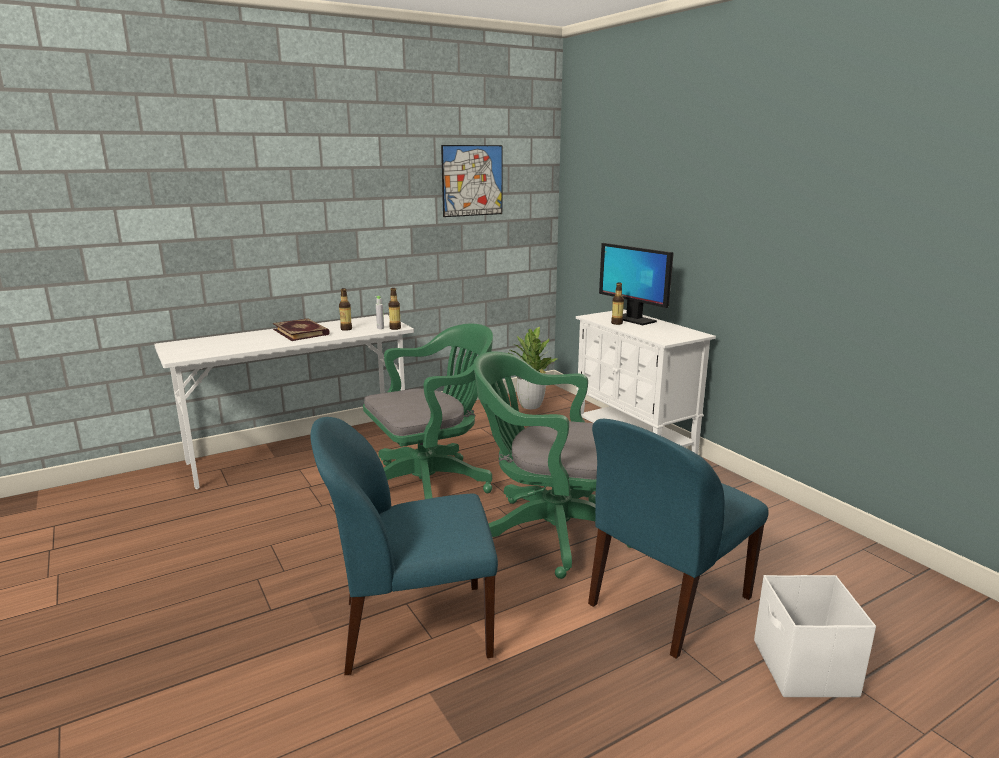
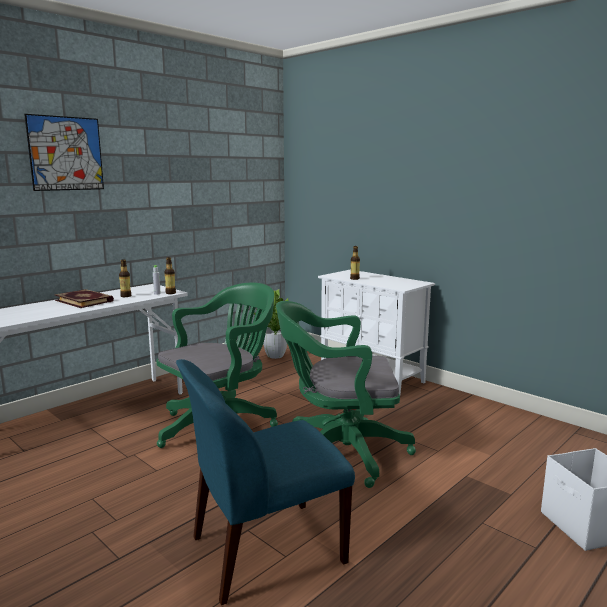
camera: 15 degrees left, 5 degrees down
picture [441,145,502,217] -> picture moved to [24,114,104,191]
blue chair [588,419,769,659] -> none
monitor [599,243,674,325] -> none

